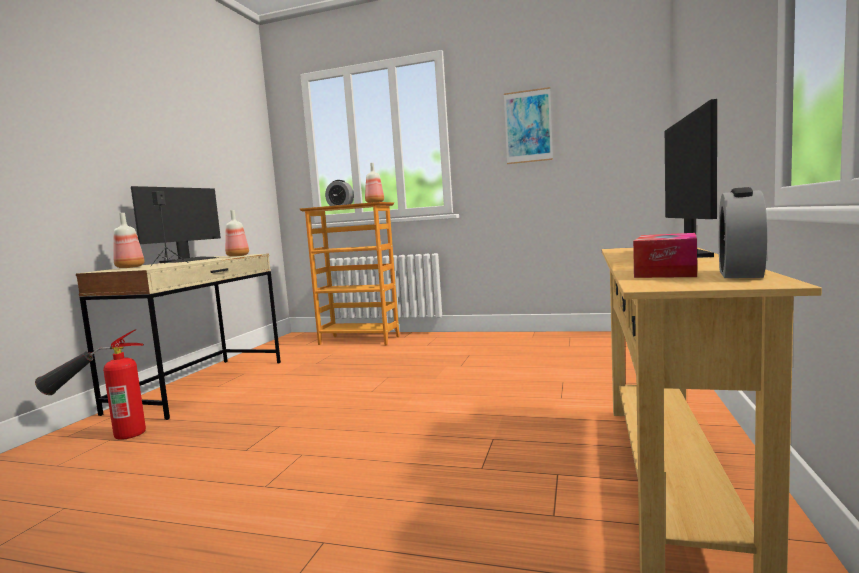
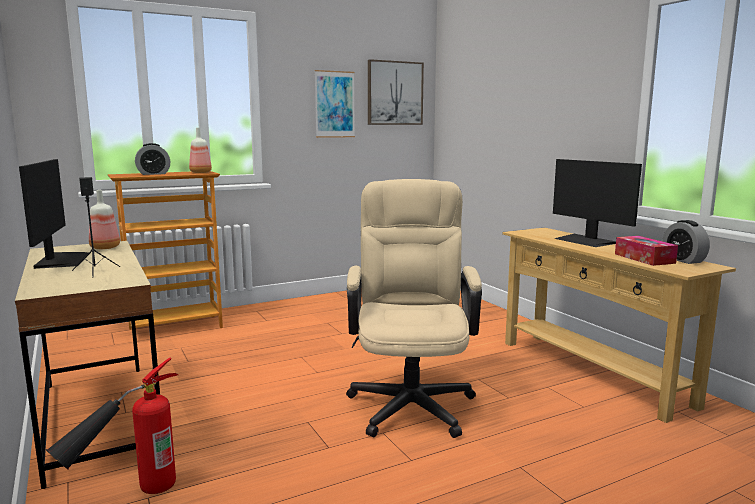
camera: 45 degrees left, 5 degrees up
bottle [114,213,145,268] -> none
none -> beige office chair [346,179,482,438]
none -> picture [368,59,424,125]

